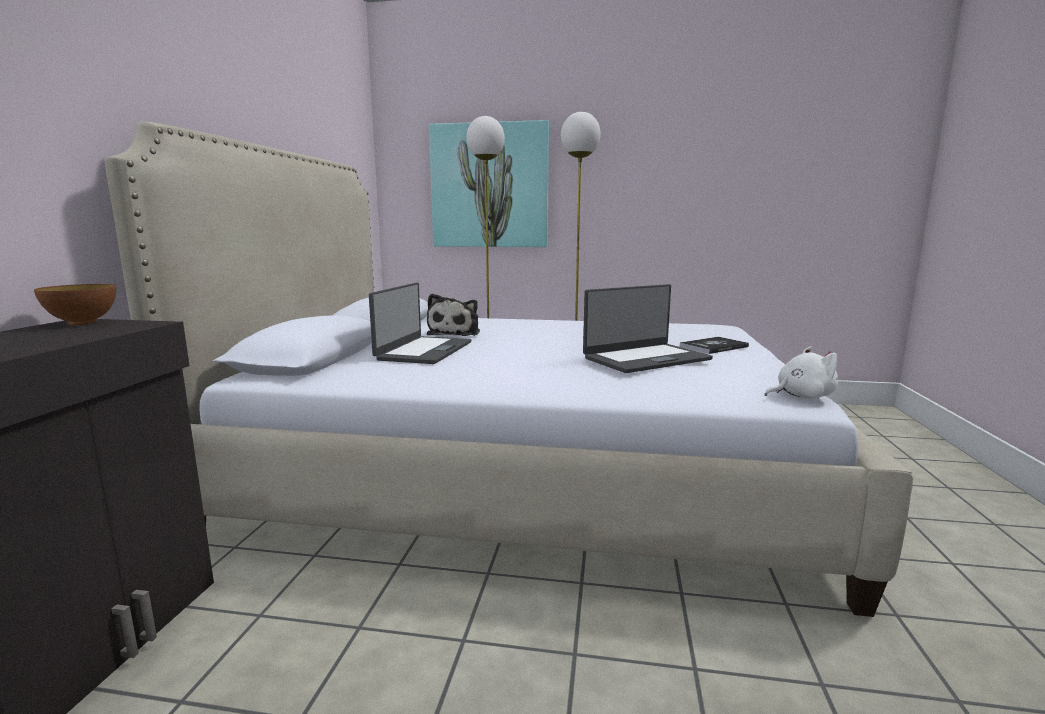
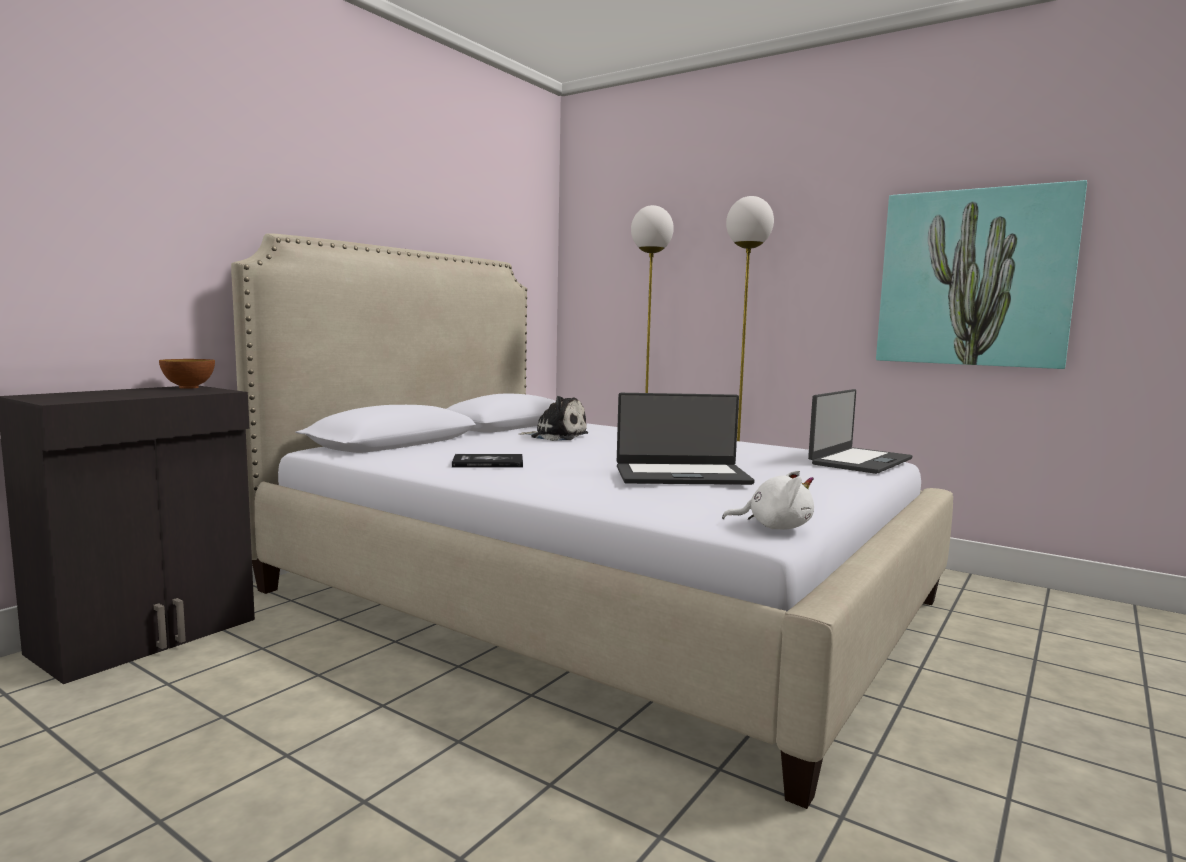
camera: 25 degrees right, 5 degrees down
laptop [369,282,471,364] -> laptop moved to [808,389,913,474]
plush toy [427,294,480,336] -> plush toy turned 105 degrees counterclockwise [519,396,588,441]
picture [429,120,549,247] -> picture moved to [876,180,1087,369]
book [679,337,749,354] -> book moved to [452,454,523,468]

